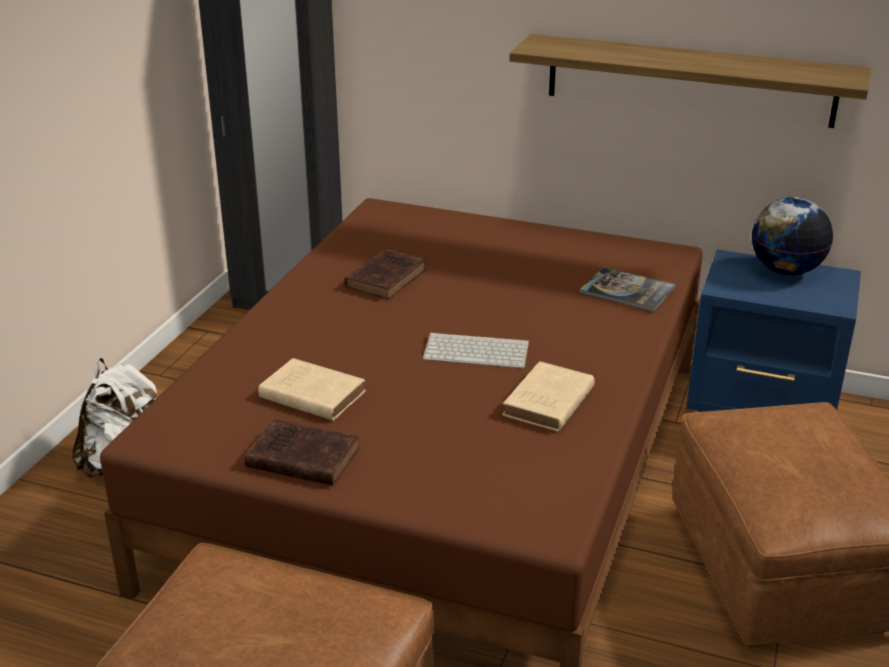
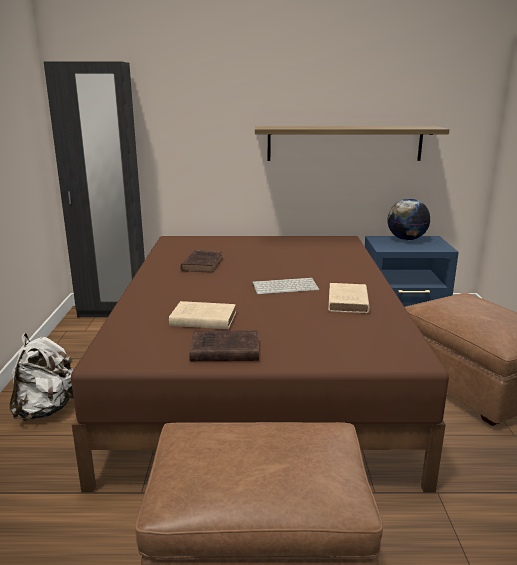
camera: 20 degrees left, 10 degrees down
book [579,267,676,312] -> none

